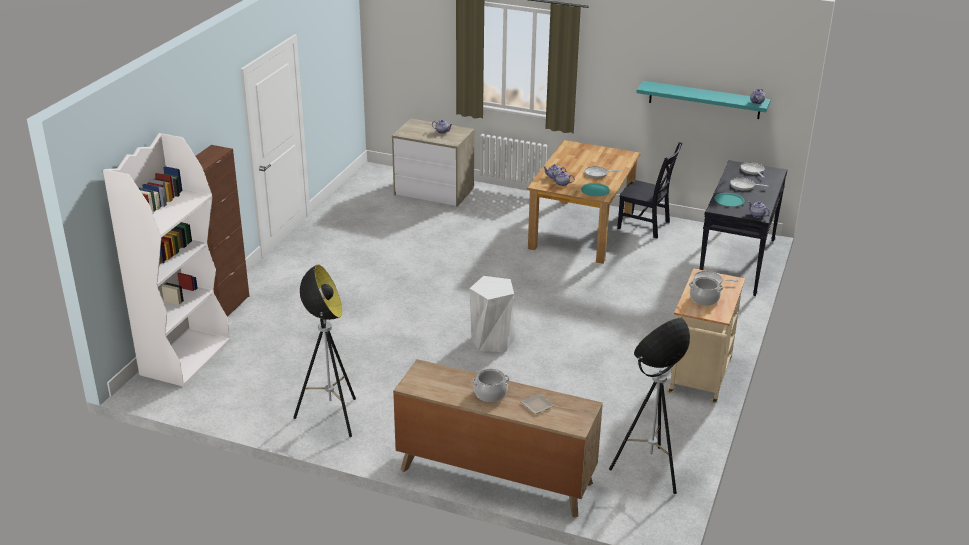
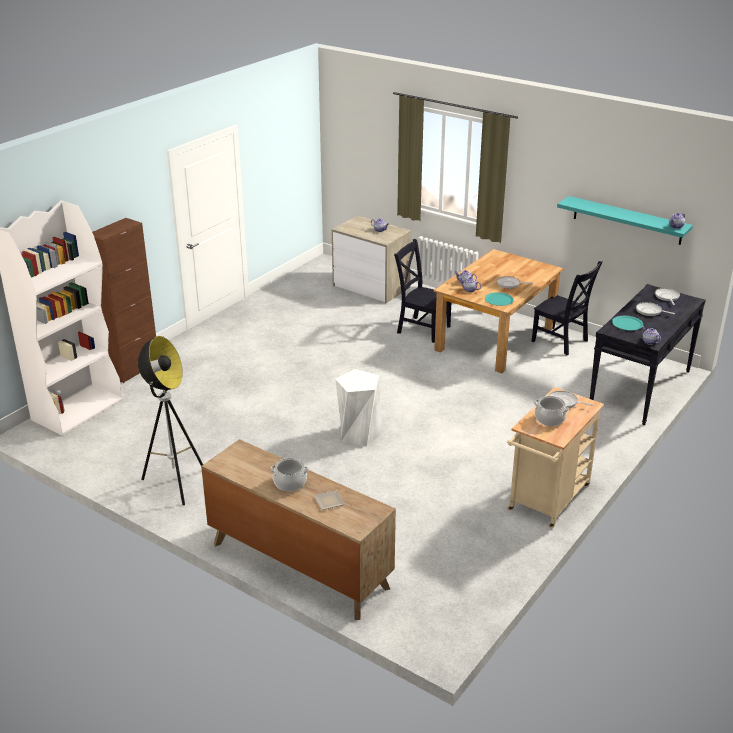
camera: 15 degrees right, 0 degrees up
floor lamp [609,318,690,494] -> none
none -> black chair [394,239,451,343]

